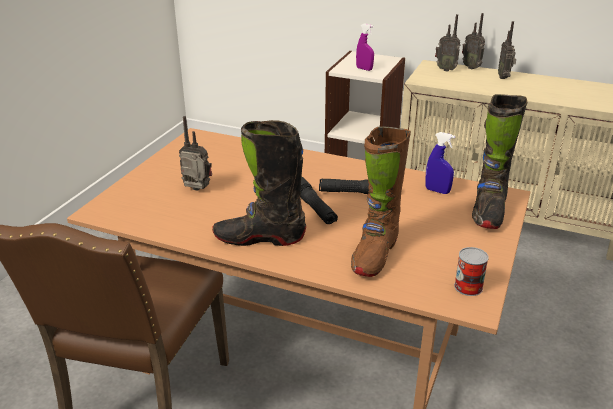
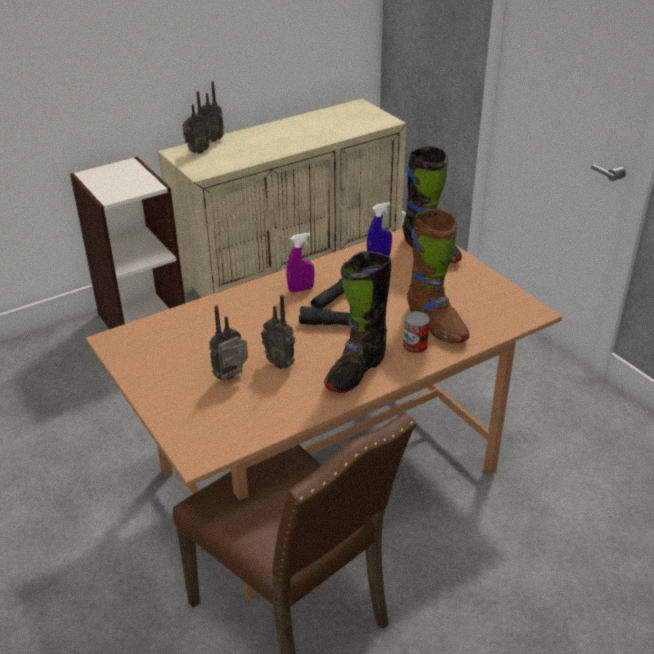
camera: 55 degrees left, 5 degrees up
purple spray bottle [356,23,374,71] -> purple spray bottle moved to [287,233,314,293]
can [454,247,489,296] -> can moved to [403,311,430,354]
radio [498,21,516,79] -> radio moved to [261,294,295,369]

